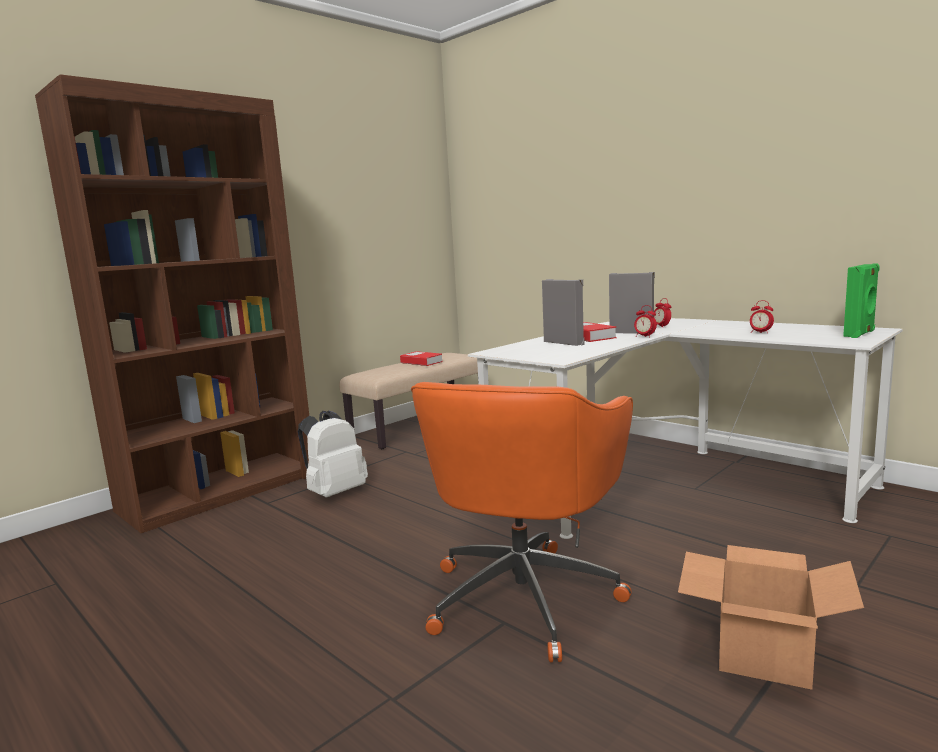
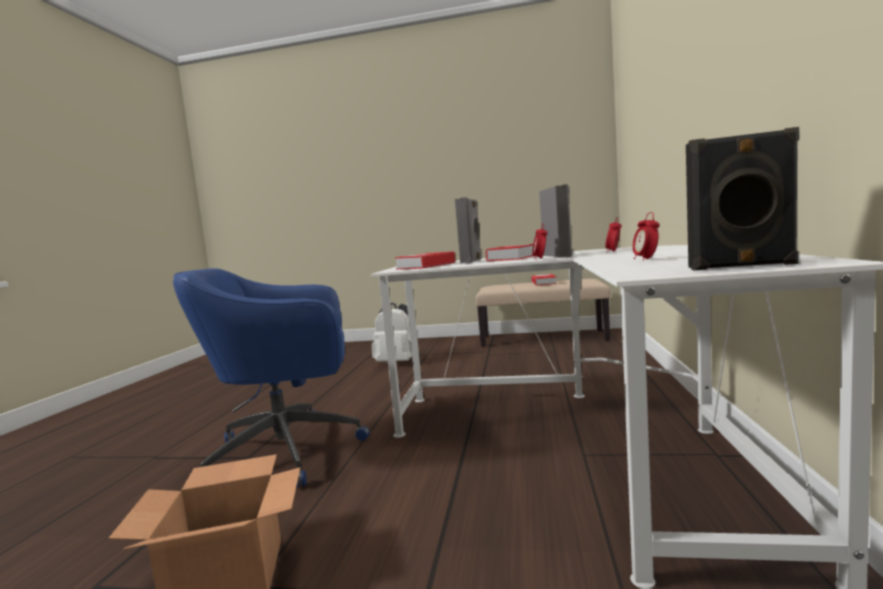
camera: 55 degrees right, 5 degrees down
brown bookcase [35,74,309,533] -> none
orange office chair [411,382,633,662] -> blue office chair [173,268,370,488]
green speaker [843,264,880,338] -> black speaker [686,127,799,270]
none -> book [395,251,455,270]

